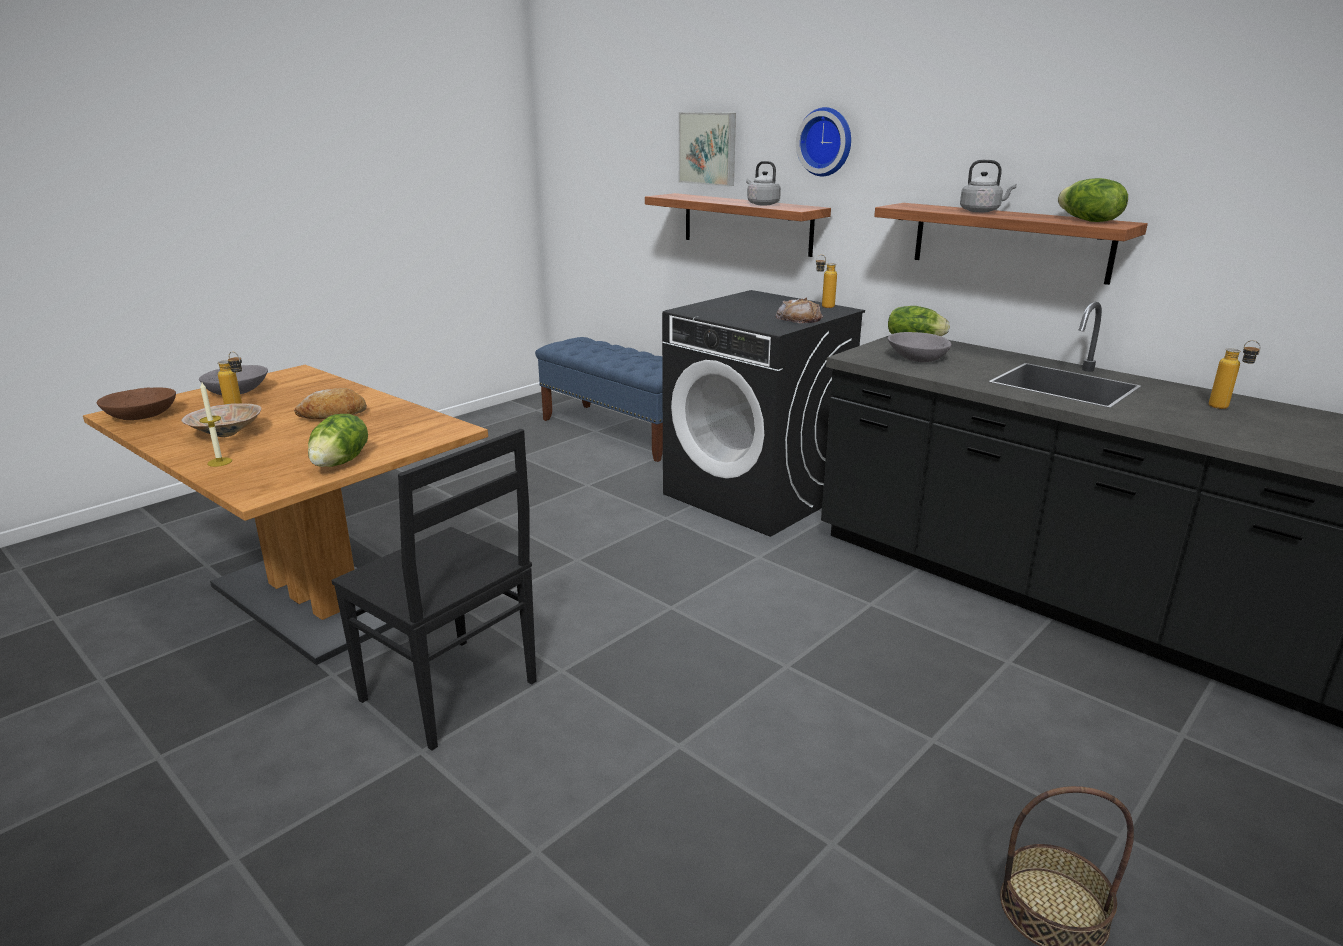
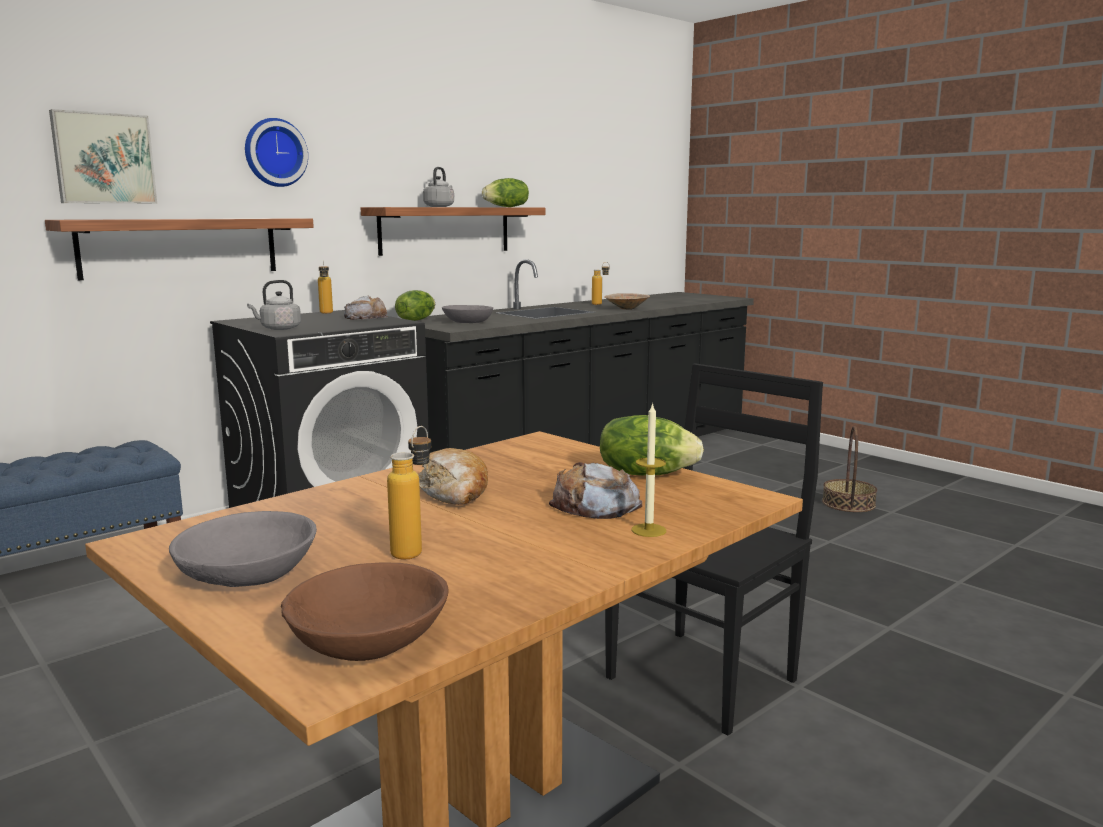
camera: 85 degrees left, 10 degrees down
beige bowl [181,403,262,437] -> beige bowl moved to [604,293,650,310]
grey kettle [746,161,781,205] -> grey kettle moved to [247,280,301,330]
none -> bread [549,462,642,519]

